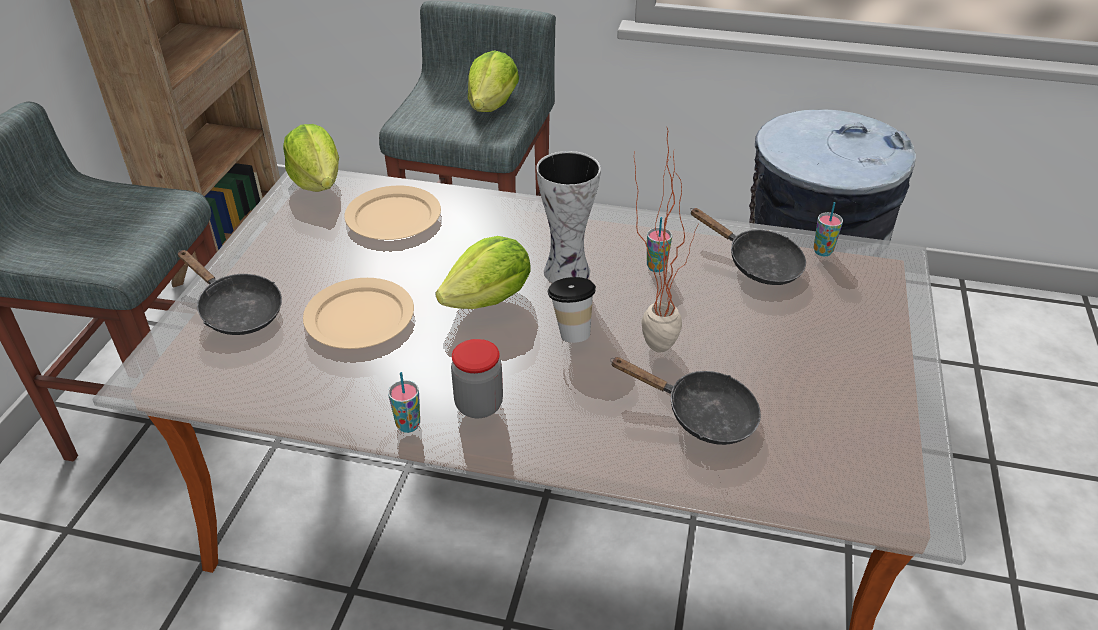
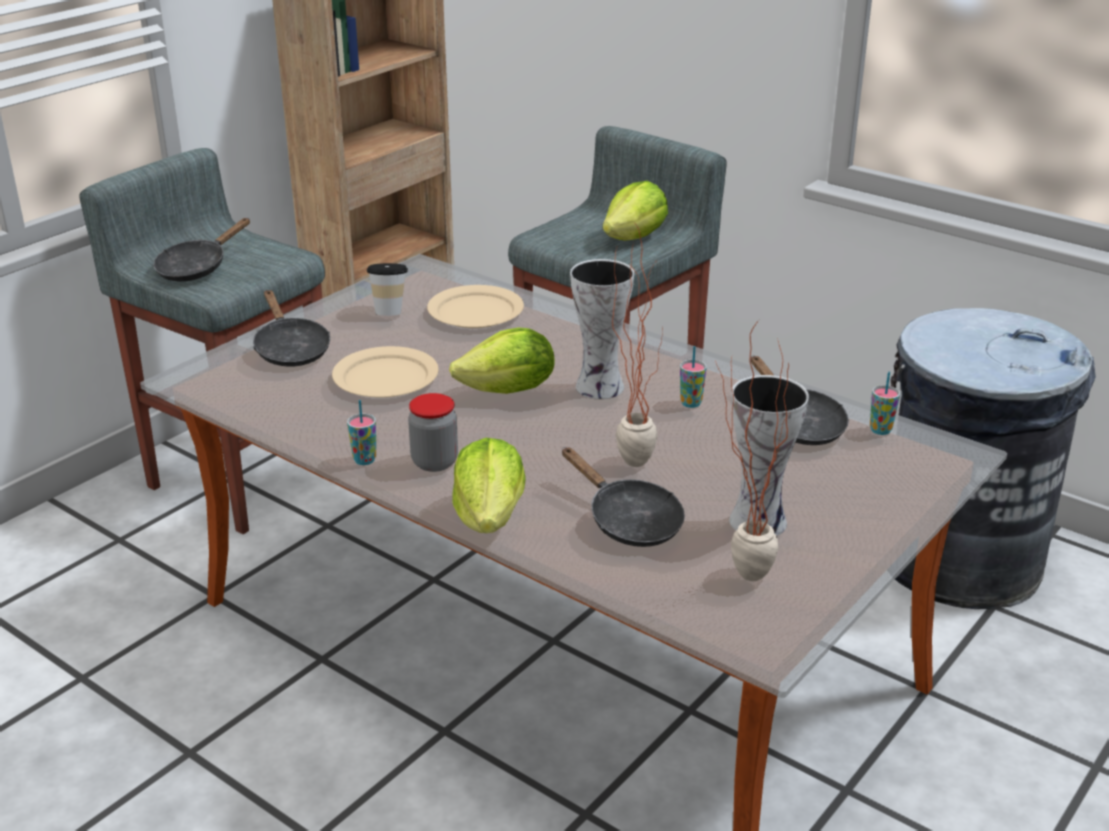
camera: 25 degrees right, 10 degrees down
lettuce [283,124,339,192] -> lettuce moved to [452,438,526,533]
cup [548,277,596,343] -> cup moved to [367,263,408,316]
none -> black frying pan [153,218,250,282]
none -> potted plant [715,320,789,581]
none -> vase [729,375,809,536]

